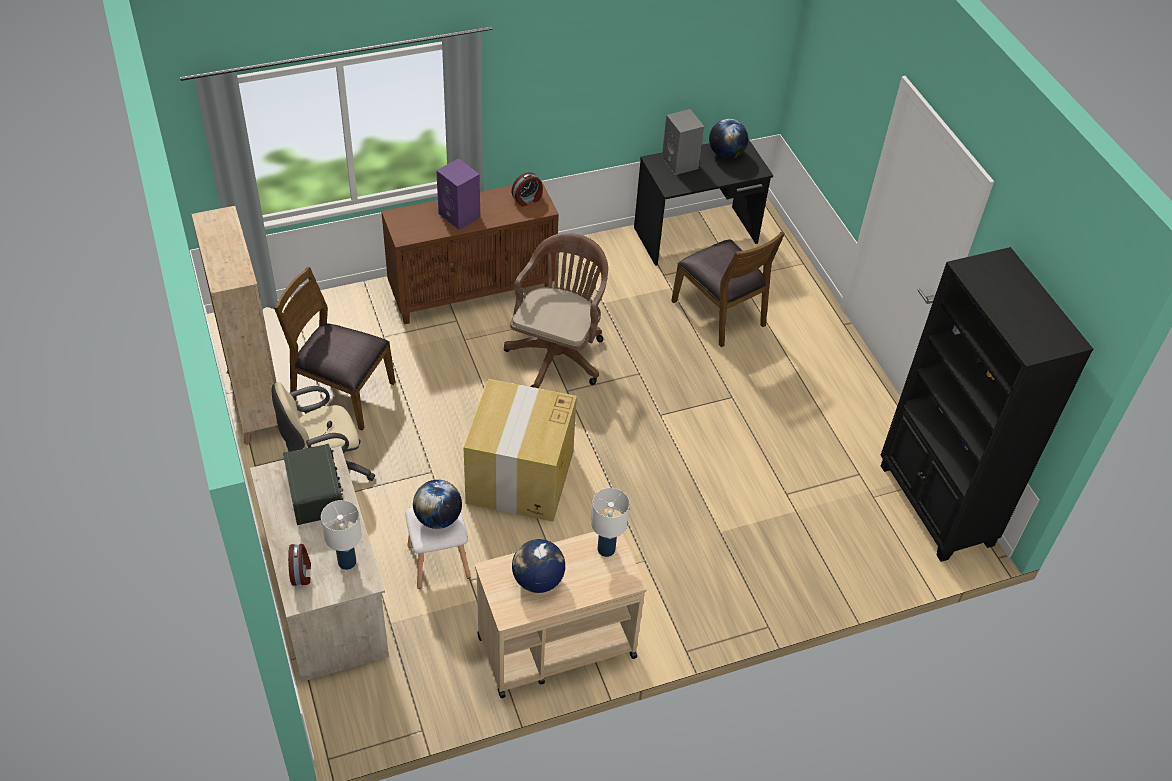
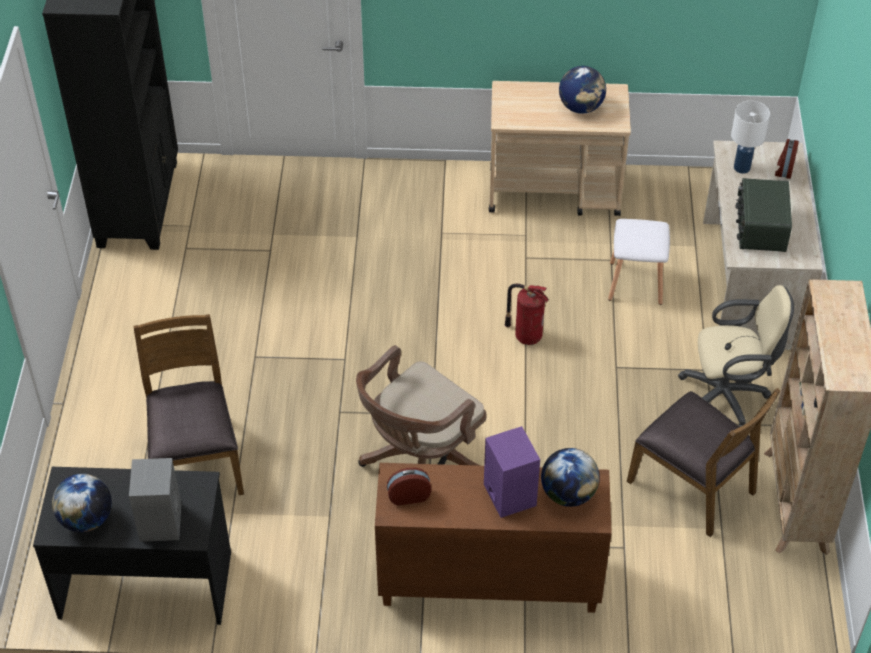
camera: 155 degrees left, 0 degrees up
globe [413,480,462,529] -> globe moved to [541,448,600,507]
cardboard box [463,379,577,522] -> fire extinguisher [505,284,549,345]
white table lamp [591,488,630,557] -> none

